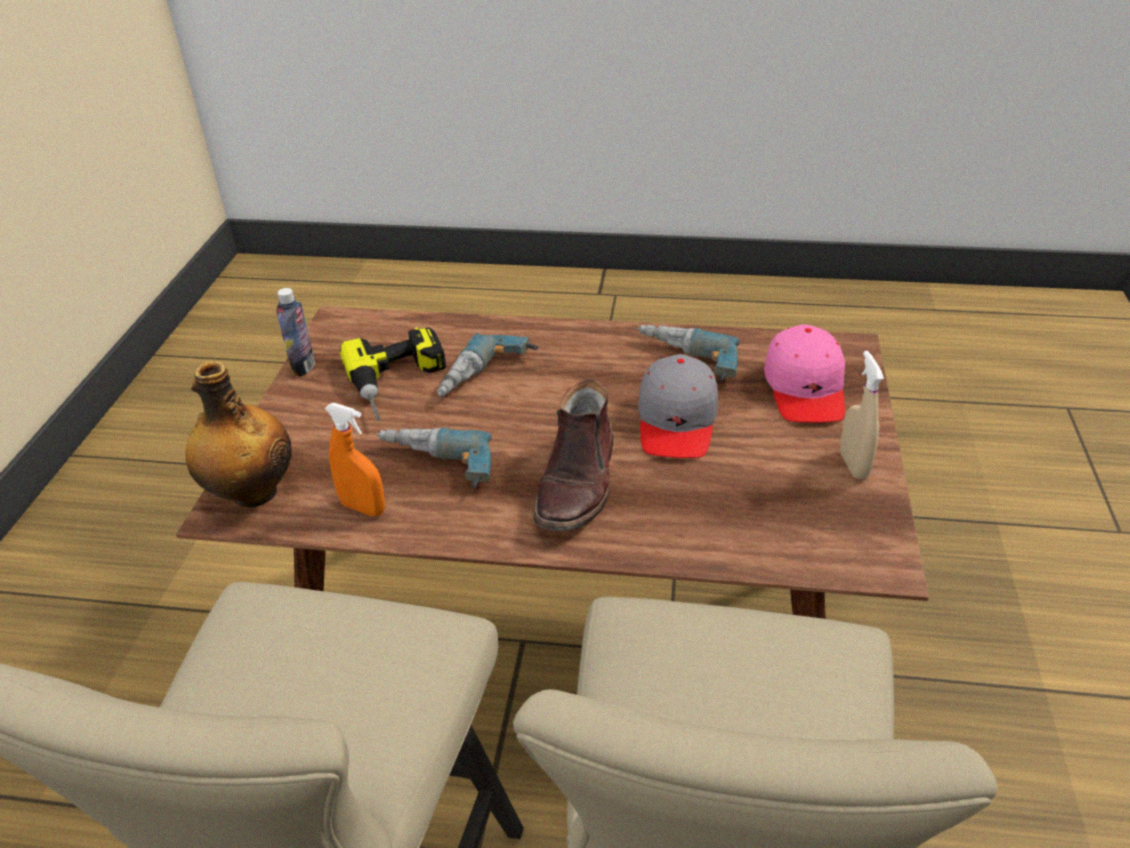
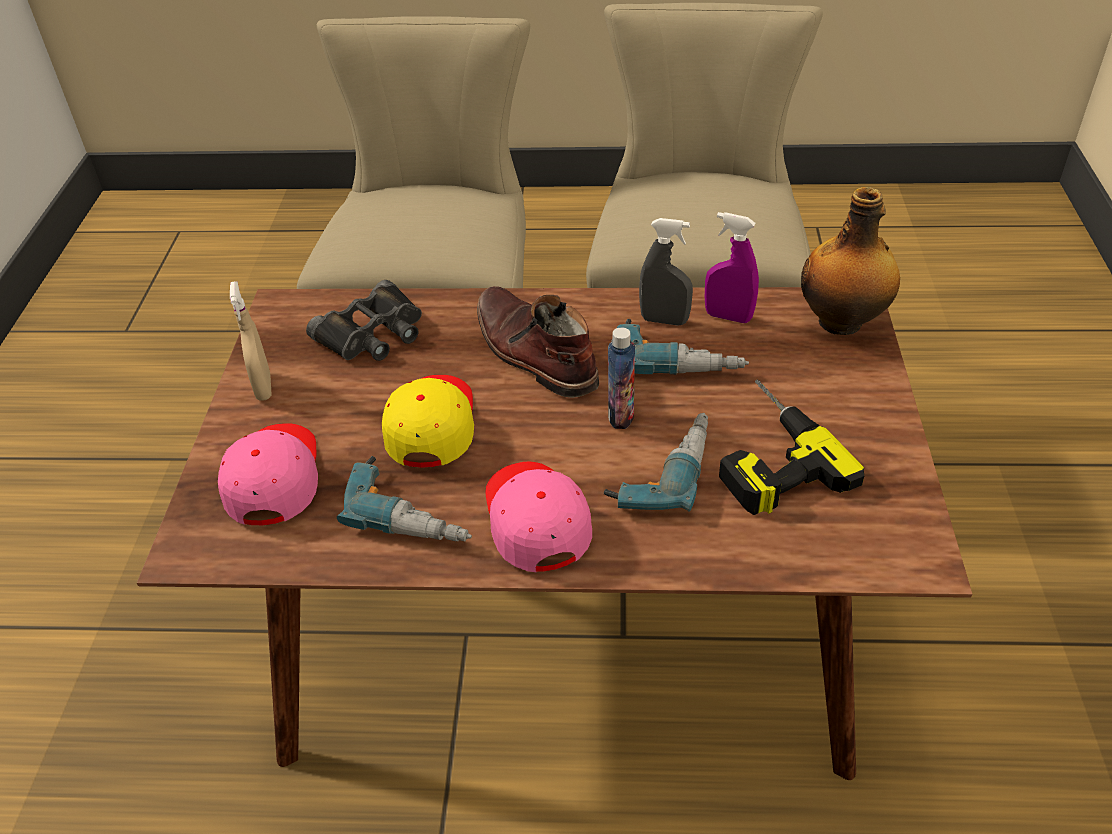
camera: 175 degrees right, 5 degrees up
bottle [276,288,315,376] -> bottle moved to [608,327,635,429]
orange spray bottle [325,402,385,516] -> purple spray bottle [705,212,759,323]
brown boot [533,379,613,531] -> brown boot turned 45 degrees counterclockwise [477,286,599,398]
grey cap [638,354,718,458] -> yellow cap [382,375,474,468]
none -> black binoculars [306,280,422,361]
none -> pink cap [486,462,592,572]
none -> grey spray bottle [639,218,693,326]

